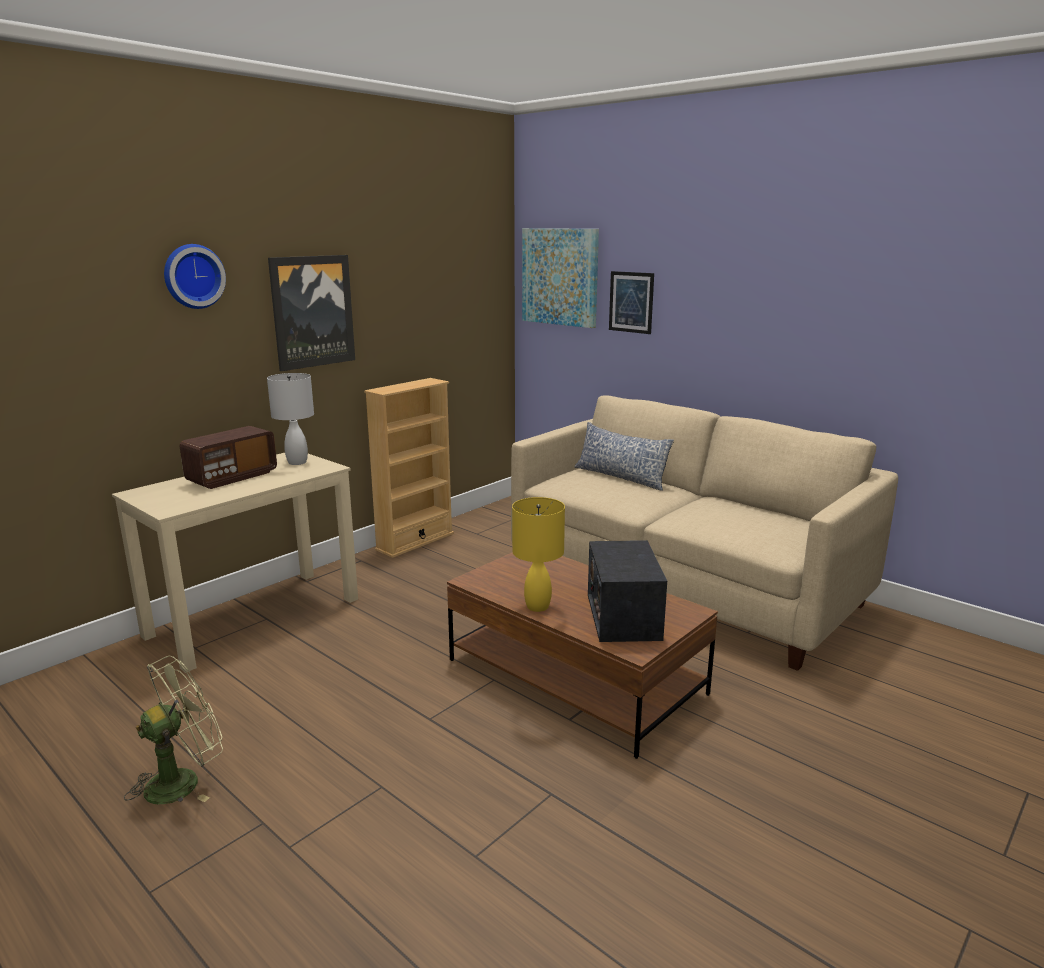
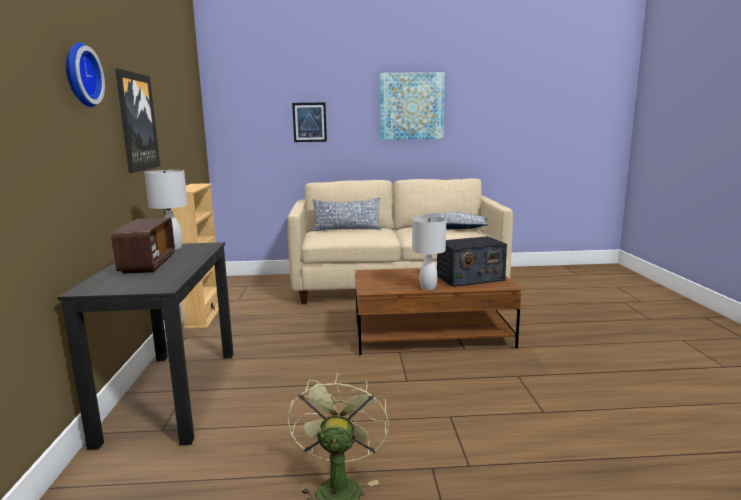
camera: 45 degrees left, 5 degrees down
beige desk [112,453,358,673] -> black desk [57,242,234,450]
yellow table lamp [512,497,565,612] -> white table lamp [412,216,446,290]
picture [522,228,599,328] -> picture moved to [380,72,445,140]
radio [588,540,667,642] -> radio turned 60 degrees counterclockwise [437,236,507,287]
none -> pillow [422,212,488,229]

